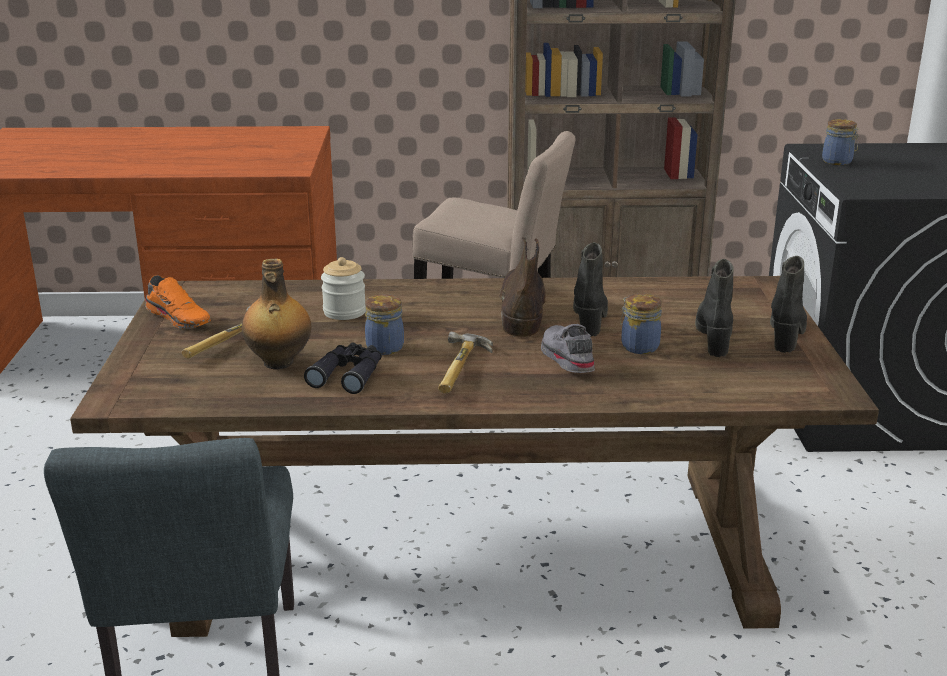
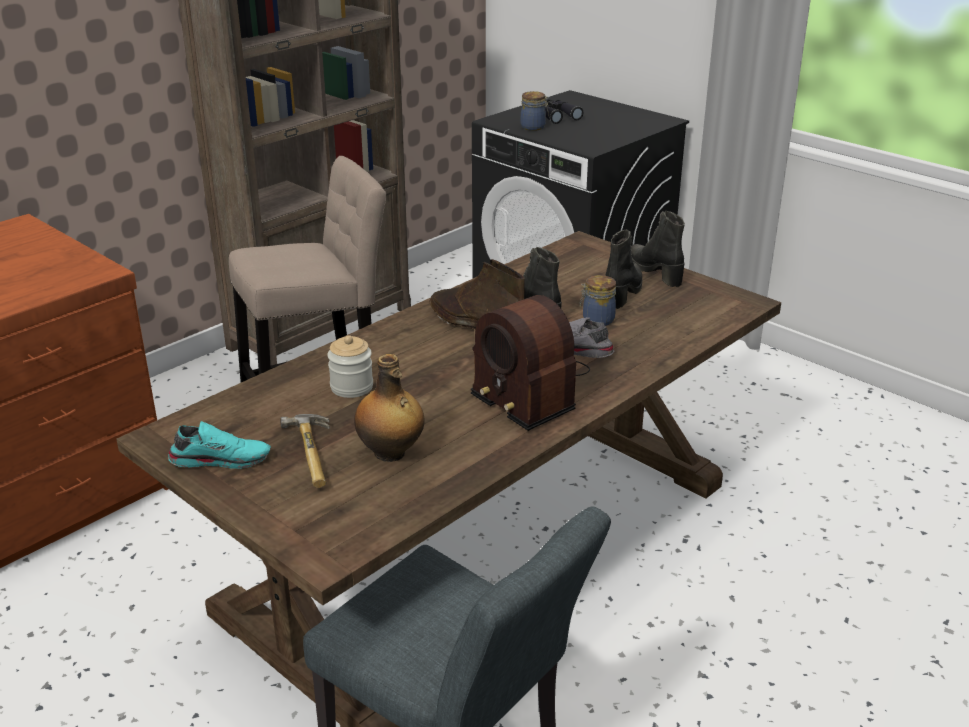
camera: 45 degrees left, 5 degrees up
orange shoe [145,275,211,329] -> turquoise shoe [168,421,271,469]
black binoculars [304,342,382,394] -> black binoculars moved to [545,99,583,124]
jar [365,294,404,355] -> none
hammer [438,332,493,393] -> radio [471,295,590,431]
black boot [695,259,734,357] -> black boot turned 60 degrees clockwise [605,230,642,309]

